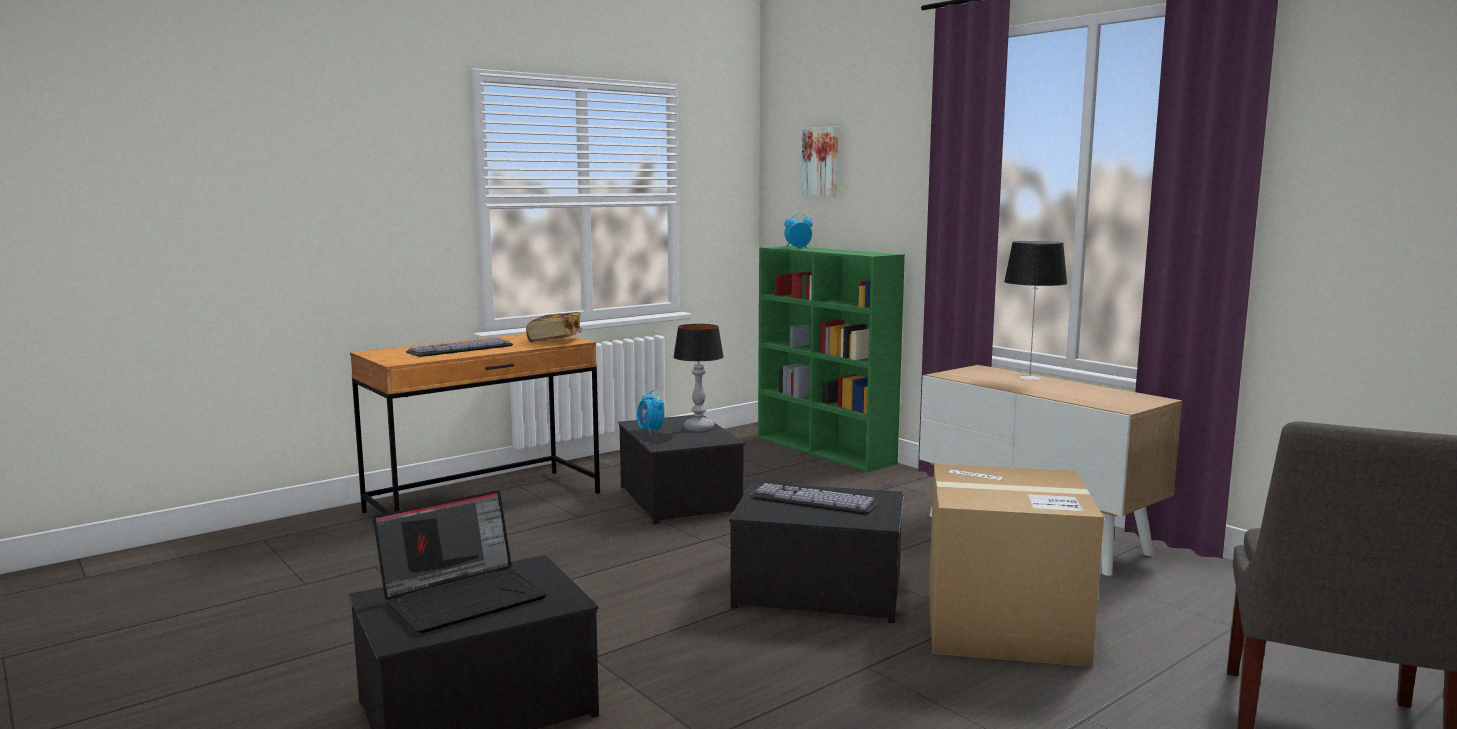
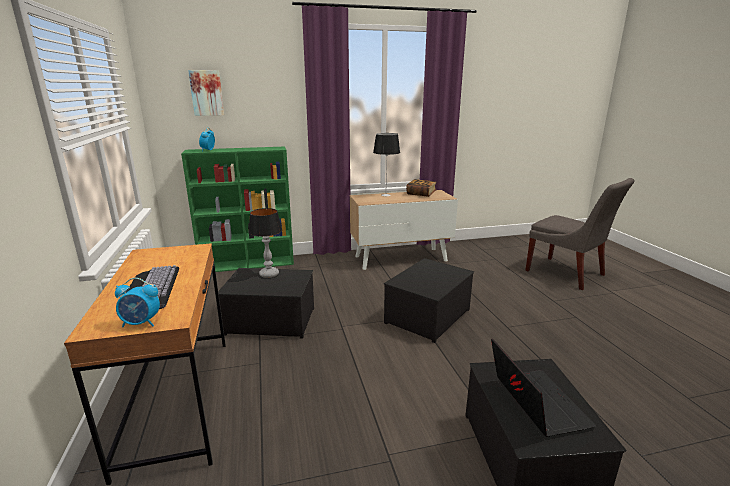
camera: 65 degrees left, 10 degrees up
book [526,312,583,343] -> book moved to [406,179,437,197]
alarm clock [637,390,664,434] -> alarm clock moved to [115,278,160,327]
keyboard [750,483,878,514] -> none
cardboard box [929,464,1104,667] -> none

